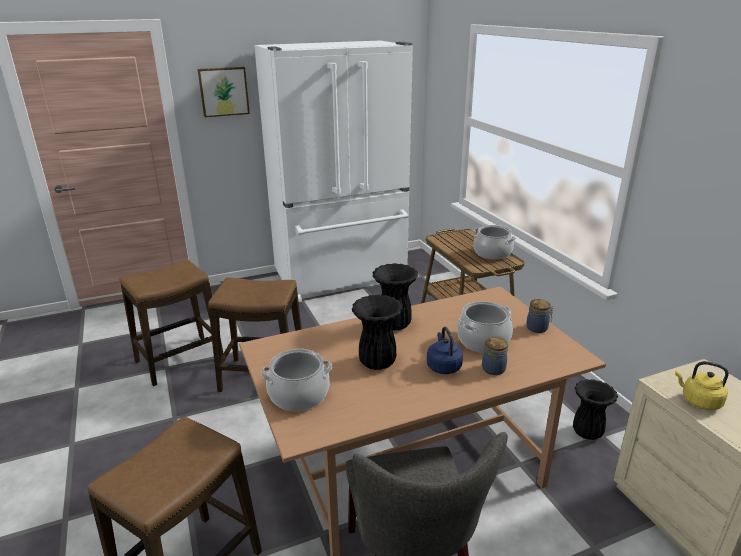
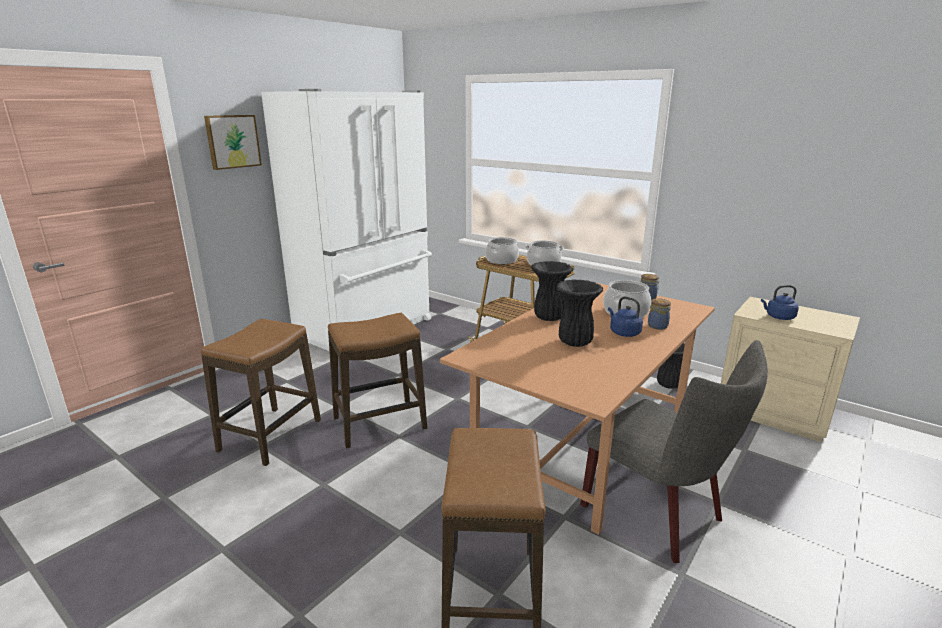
camera: 30 degrees left, 5 degrees down
cooking pot [261,349,332,411] -> cooking pot moved to [485,237,519,264]
yellow kettle [675,361,729,410] -> blue kettle [761,285,799,320]

